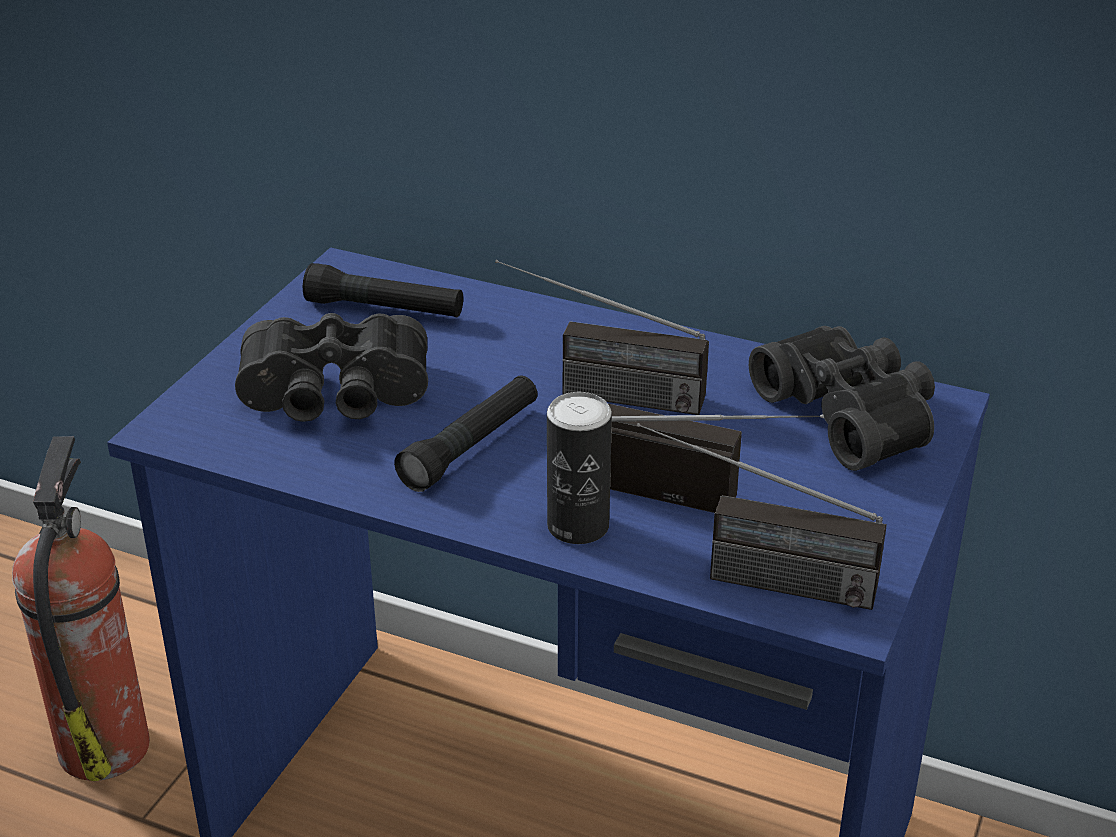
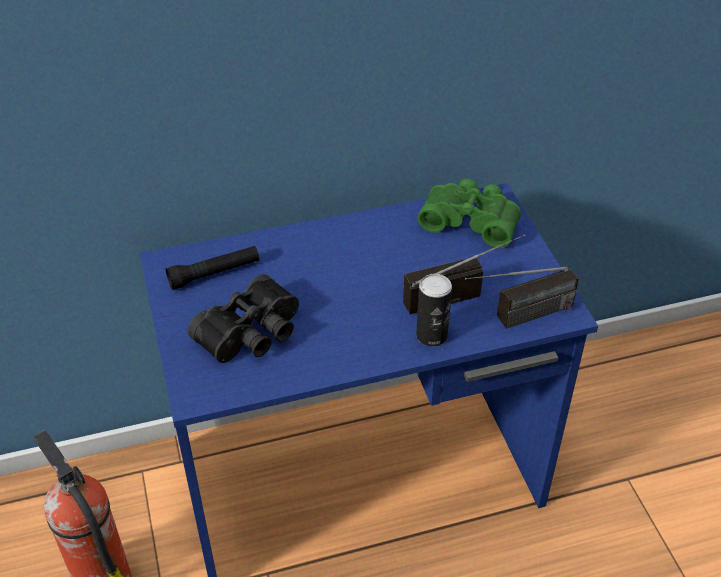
camera: 40 degrees left, 10 degrees up
black flashlight [394,375,537,492] -> none
radio [495,259,709,415] -> none
black binoculars [749,326,935,471] -> green binoculars [417,179,521,248]

